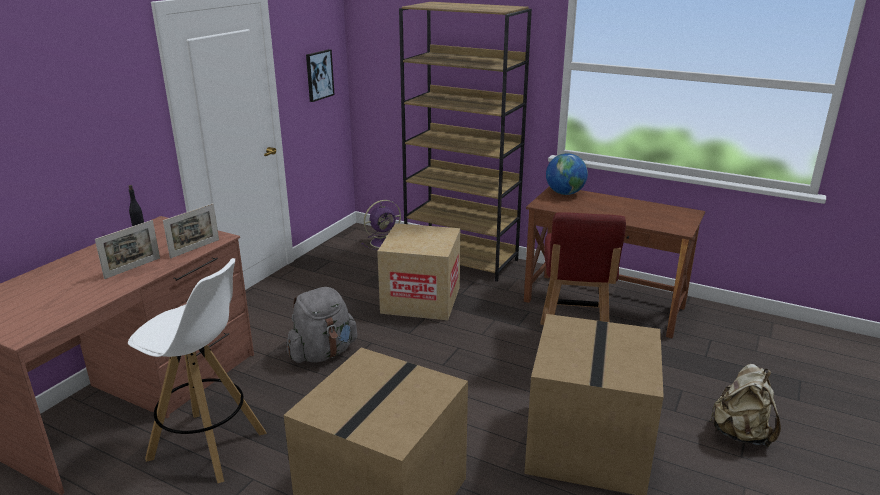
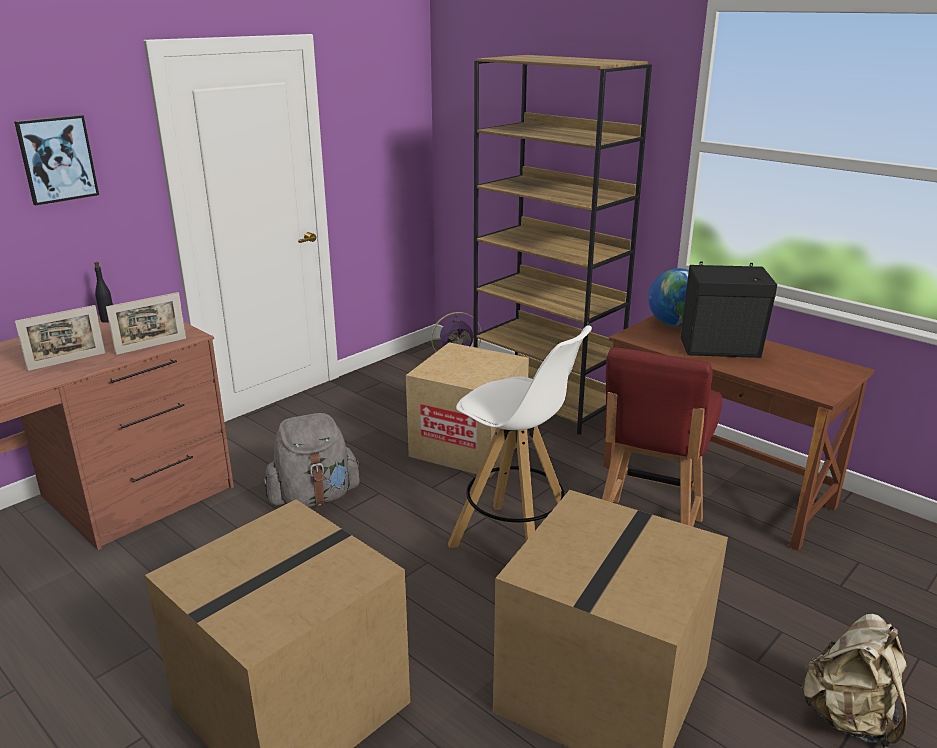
camera: 15 degrees right, 0 degrees up
white stool [128,258,267,483] -> white stool moved to [448,325,592,548]
picture [306,49,335,102] -> picture moved to [14,115,99,205]
none -> black speaker [681,261,777,358]

